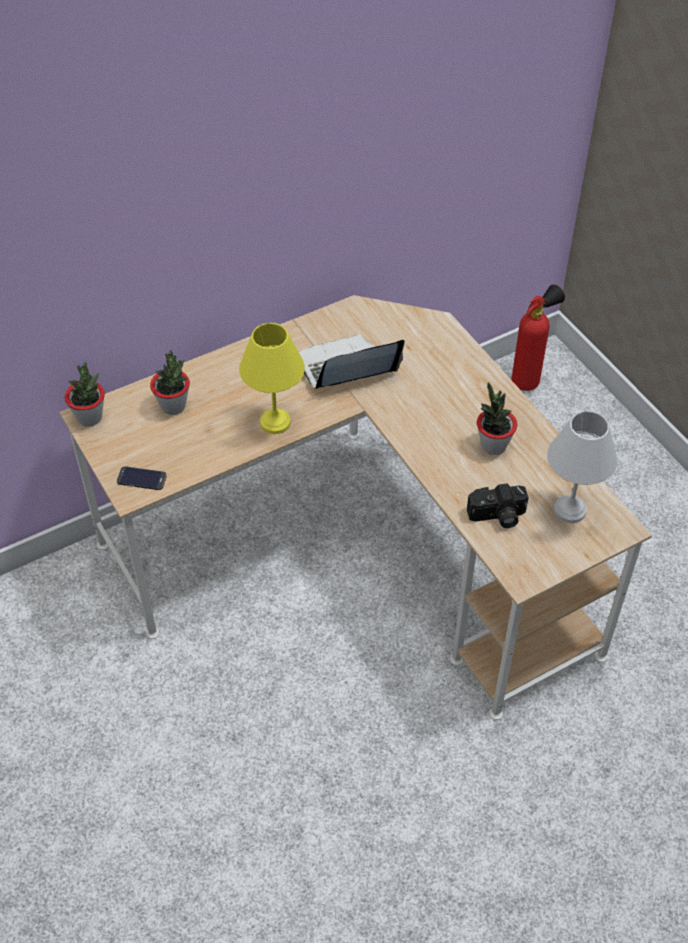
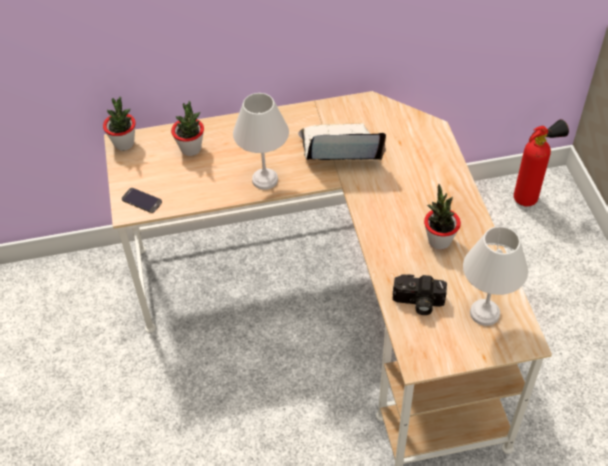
camera: 20 degrees right, 0 degrees up
yellow table lamp [239,323,305,434] -> white table lamp [233,93,289,190]

